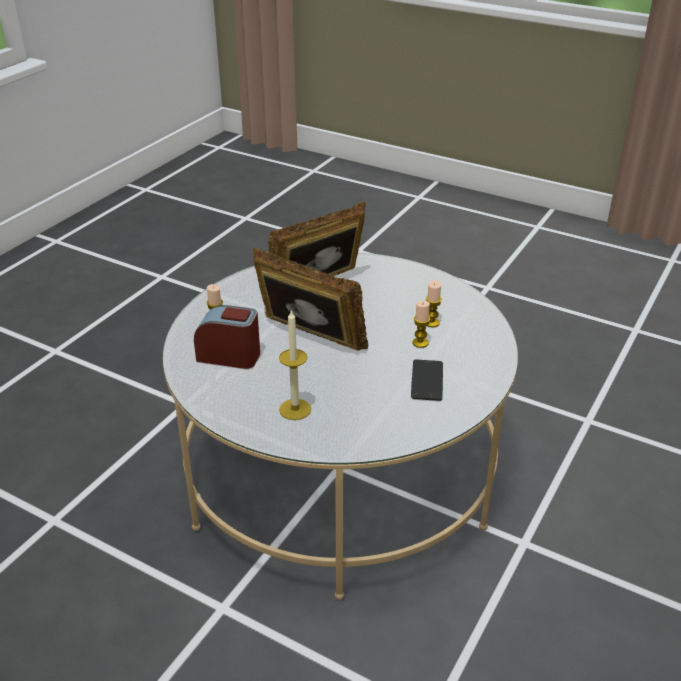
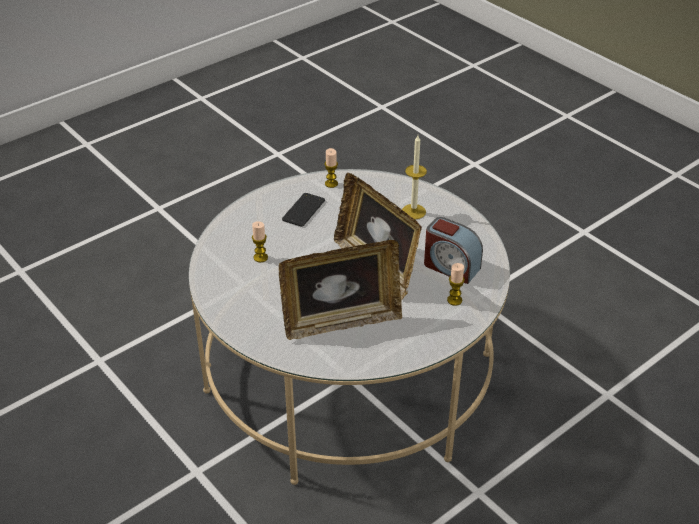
camera: 160 degrees left, 5 degrees up
candle [412,301,430,348] -> candle moved to [324,148,338,188]

